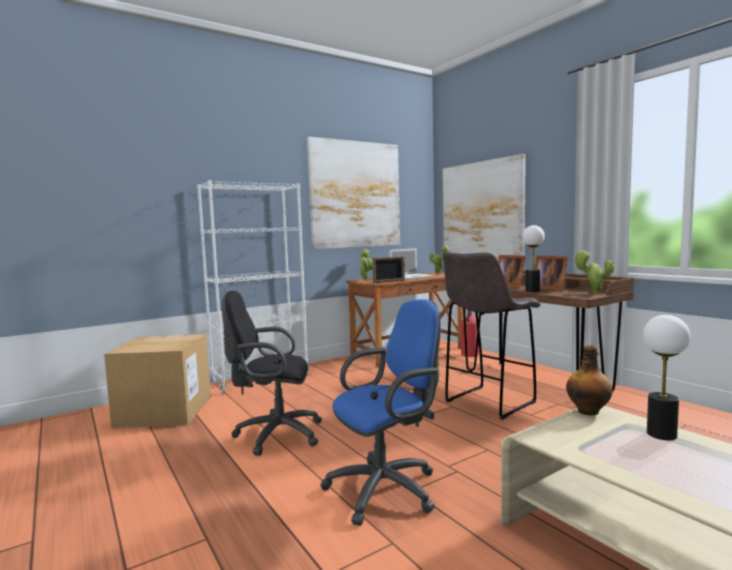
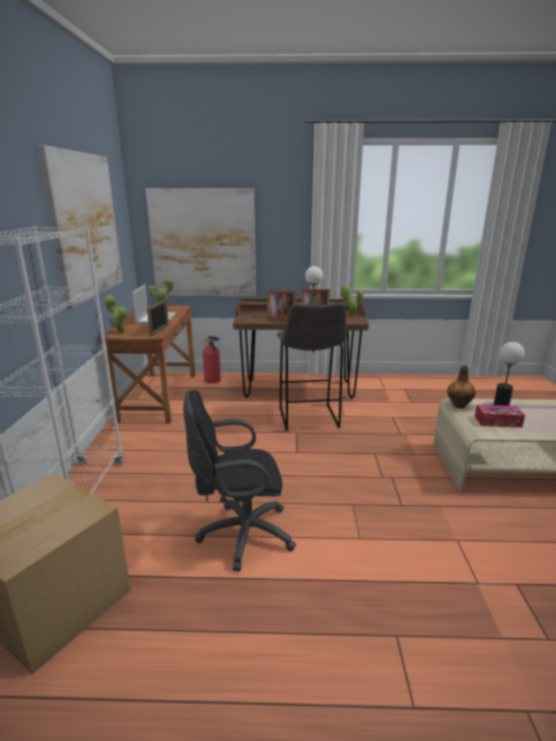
camera: 55 degrees left, 15 degrees up
black office chair [222,291,322,456] -> black office chair turned 45 degrees clockwise [183,390,296,571]
blue office chair [320,299,440,526] -> none
none -> tissue box [475,405,525,428]

